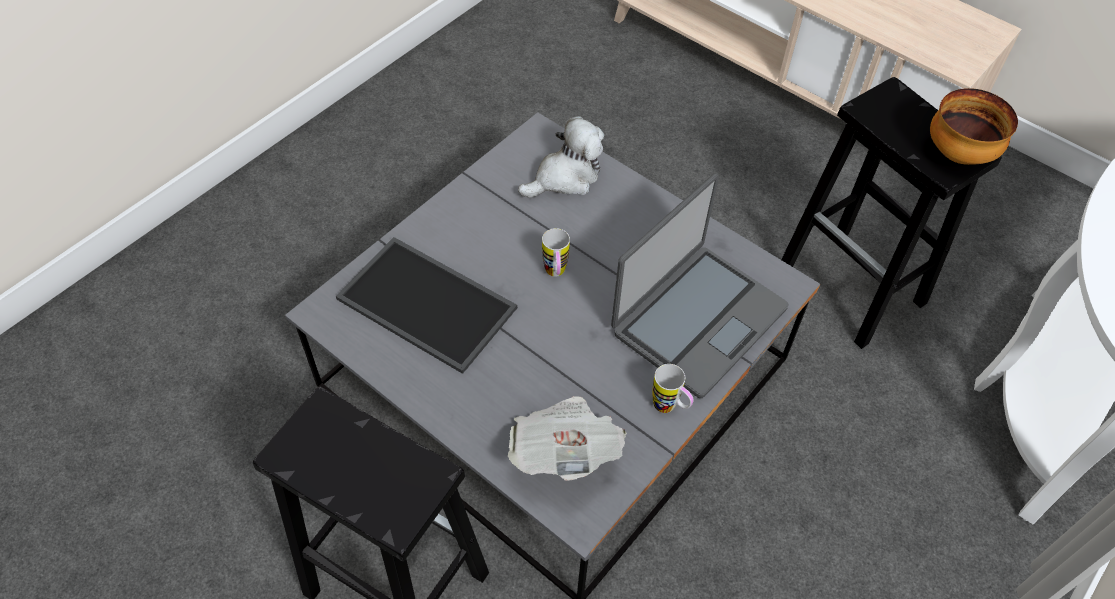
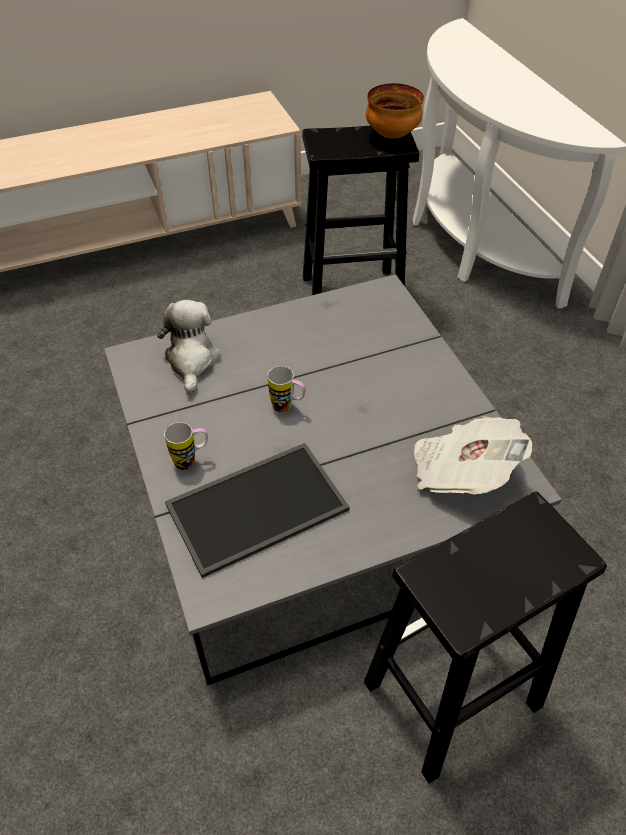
camera: 60 degrees left, 5 degrees down
laptop [611,173,789,398] -> none
mug [652,364,694,413] -> mug moved to [164,422,208,470]

